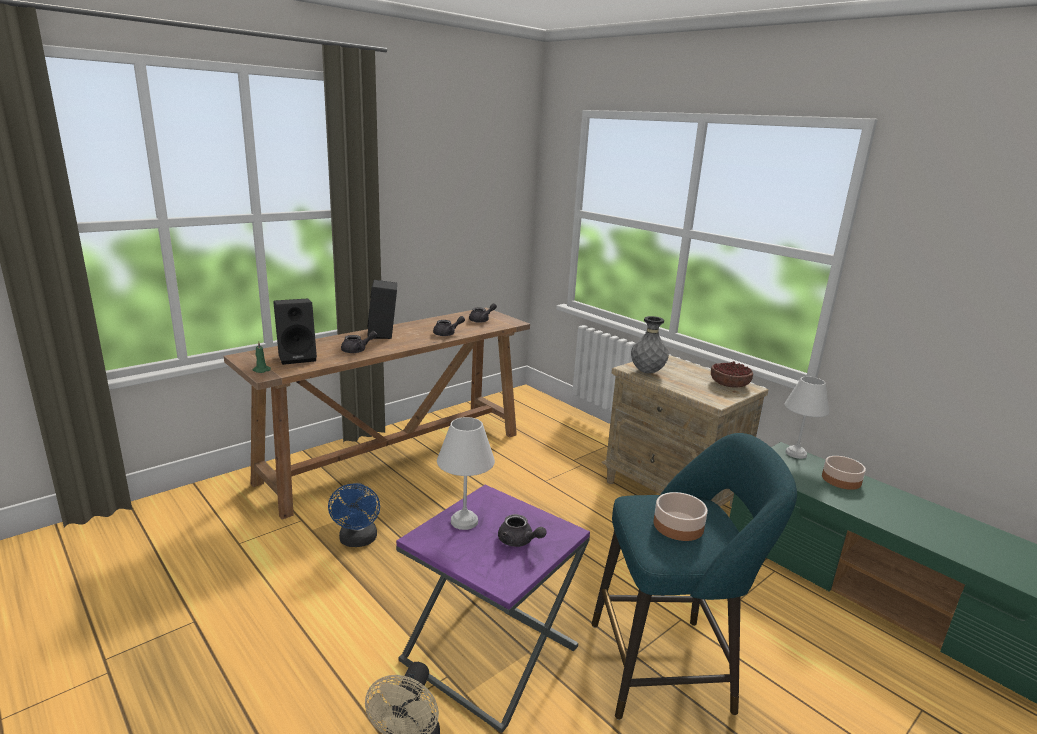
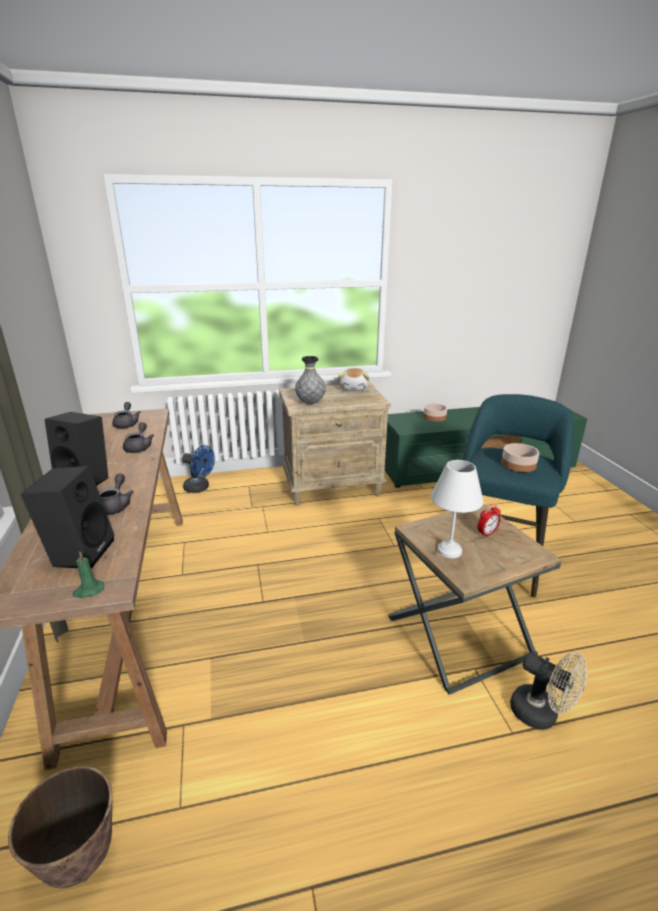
camera: 60 degrees left, 5 degrees up
blue fan [328,483,380,547] -> blue fan moved to [182,445,215,493]
purple side table [396,485,590,733] -> brown side table [388,504,562,695]
grey teapot [498,514,547,547] -> alarm clock [478,504,501,538]
bowl [711,361,753,387] -> plush toy [339,368,369,391]
white table lamp [785,376,829,459] -> none
none -> planter [8,766,112,888]

